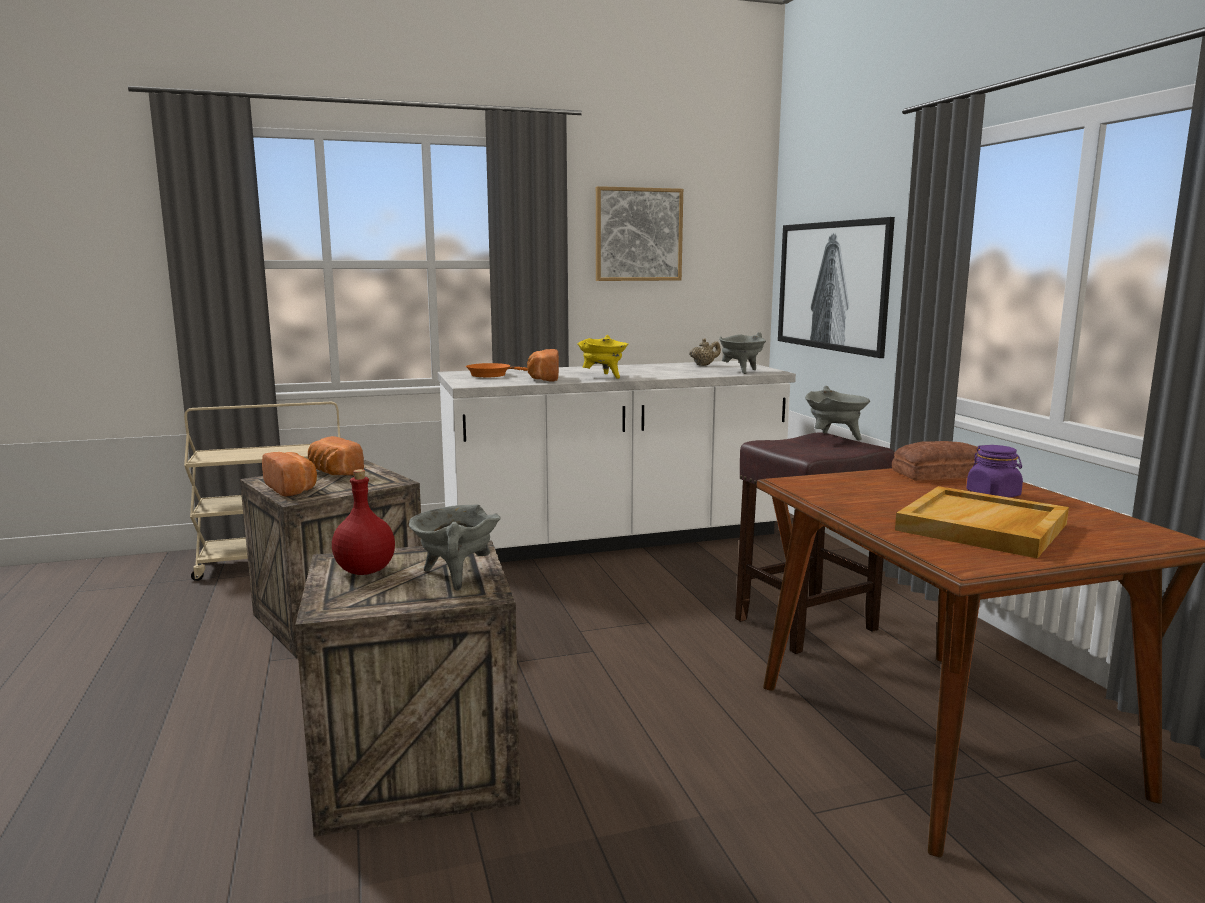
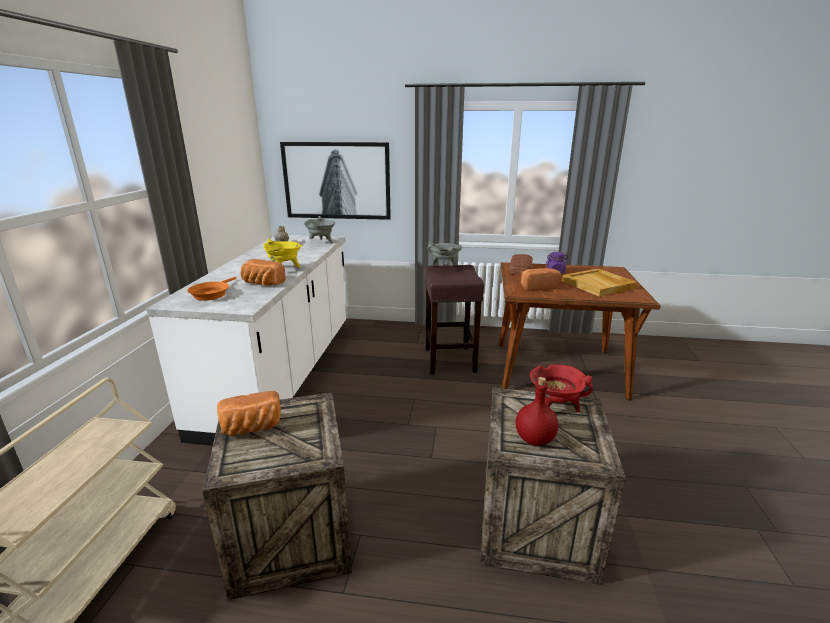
camera: 65 degrees left, 10 degrees up
bread [262,452,317,497] -> bread moved to [521,268,562,291]
grey cooking pot [409,504,501,591] -> red cooking pot [530,364,593,412]
picture [596,186,683,281] -> none

